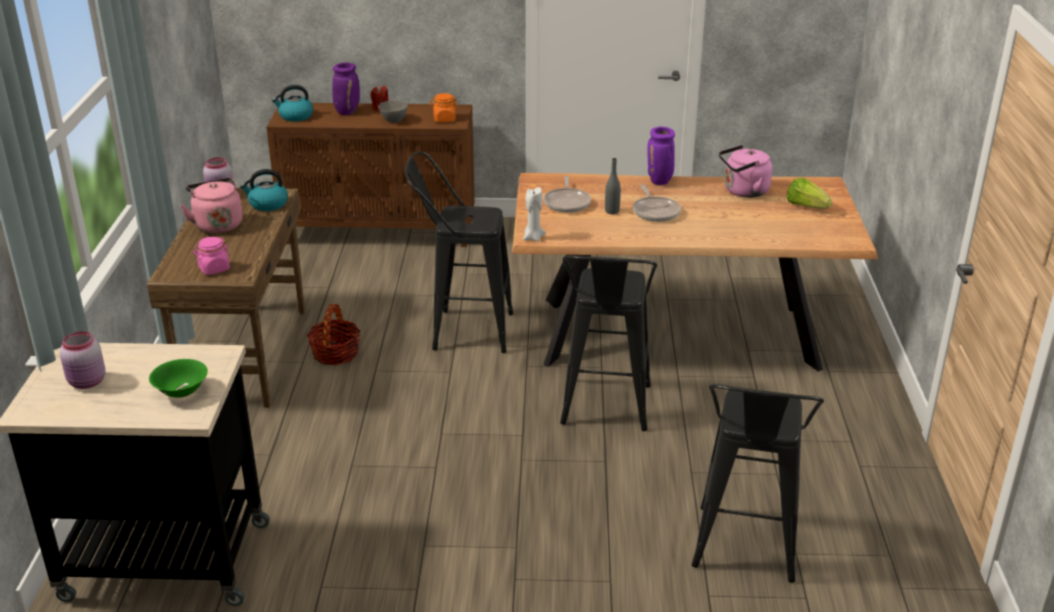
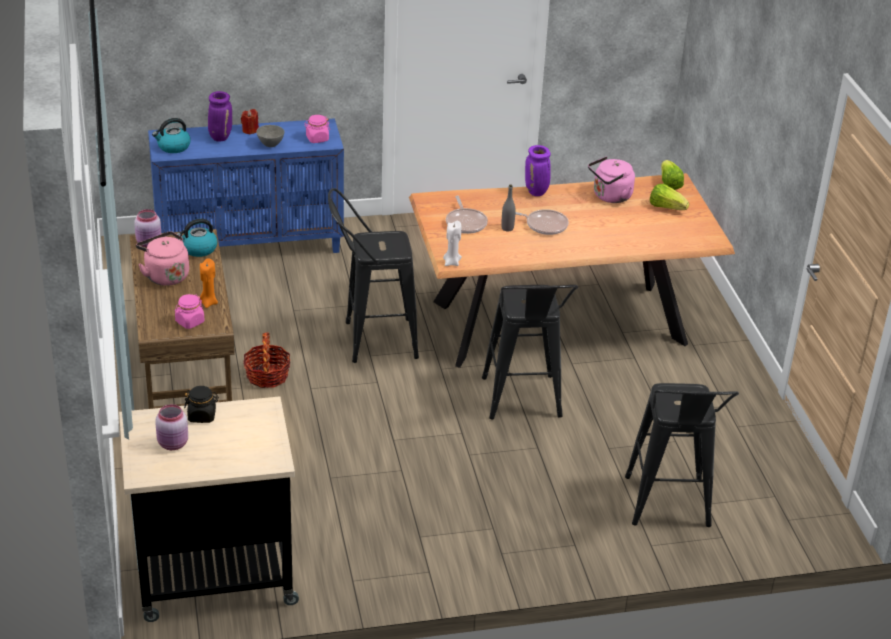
camera: 15 degrees left, 5 degrees up
green bowl [149,359,208,398] -> none
brown cabinet [266,103,475,247] -> blue cabinet [148,118,344,253]
orange jar [430,93,458,122] -> pink jar [304,115,330,143]
frying pan [633,185,681,222] -> frying pan turned 45 degrees counterclockwise [515,209,569,235]
none -> black jar [184,386,219,423]
none -> orange candle [200,259,218,308]
none -> lettuce [661,160,684,190]

